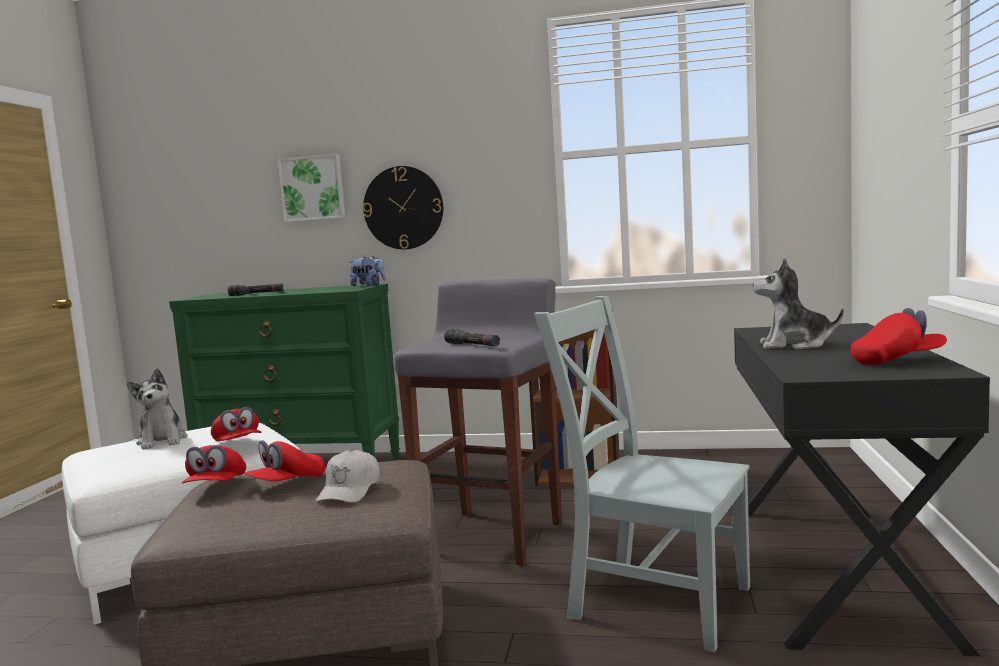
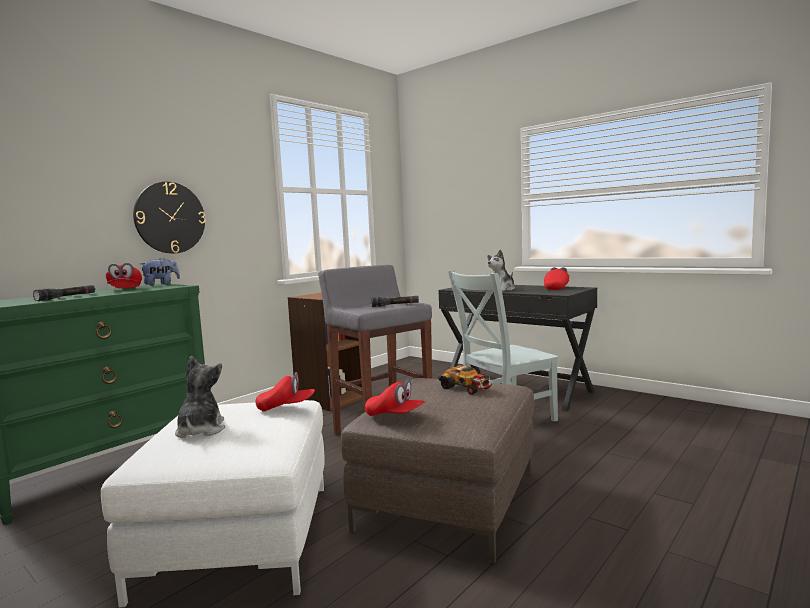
camera: 60 degrees left, 0 degrees up
plush toy [127,369,187,450] -> plush toy turned 105 degrees counterclockwise [175,356,225,438]
red cap [244,440,325,481] -> red cap moved to [106,263,142,288]
picture [278,154,345,222] -> none
white cap [316,449,380,503] -> toy car [438,365,494,395]

